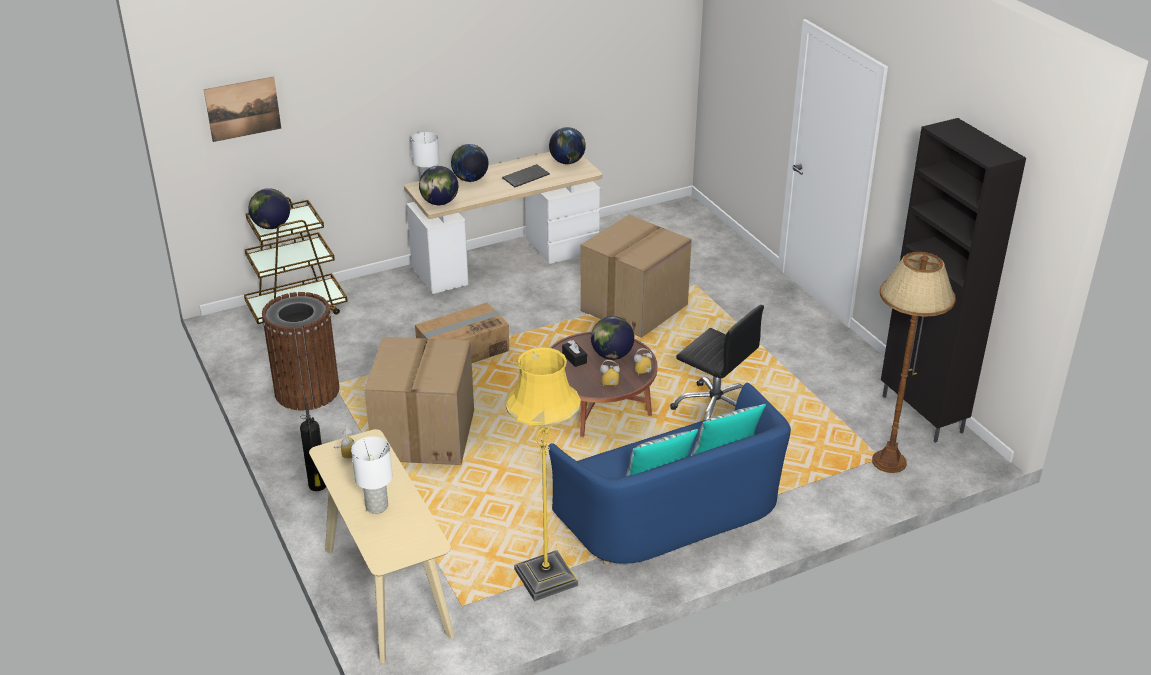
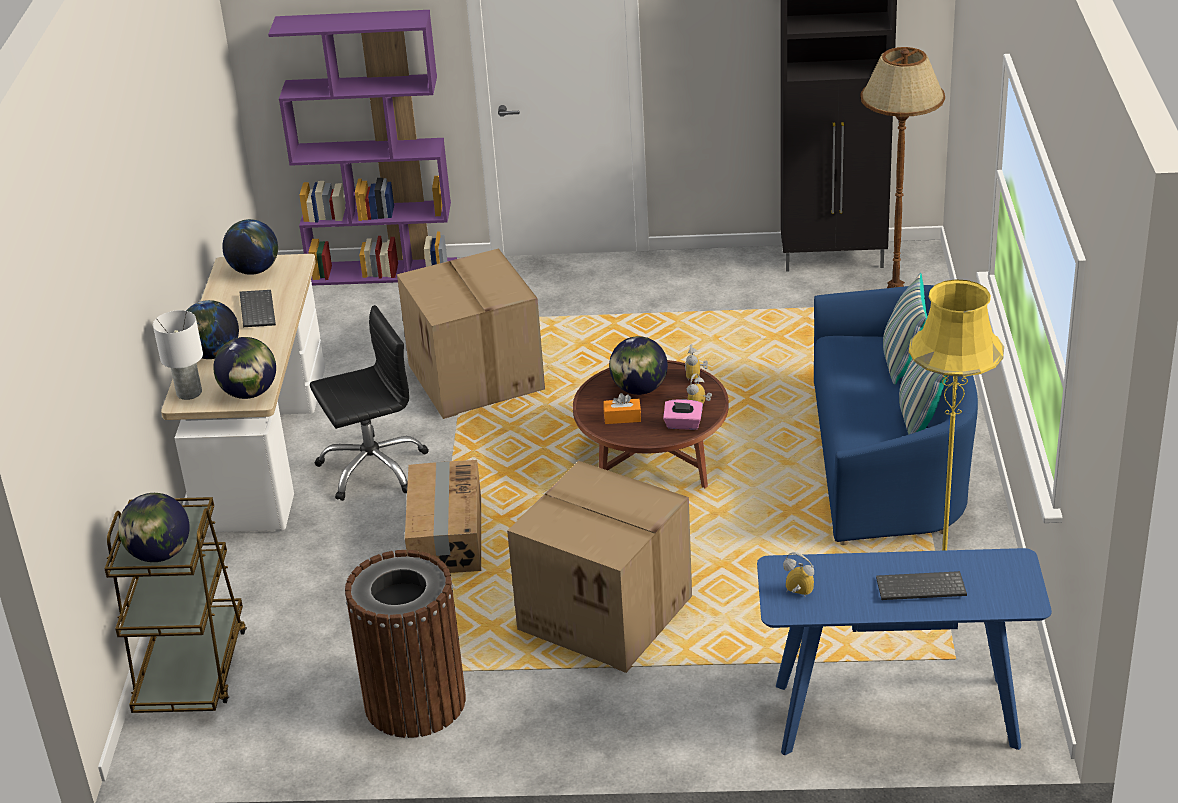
camera: 60 degrees left, 0 degrees up
picture [204,76,281,142] -> none
fire extinguisher [300,403,326,491] -> none
beige console table [309,429,455,663] -> blue console table [757,548,1052,755]
white table lamp [351,437,393,514] -> keyboard [876,571,967,600]
black tissue box [562,340,587,367] -> orange tissue box [604,393,641,424]
black office chair [670,305,764,420] -> black office chair moved to [310,305,429,501]
none -> purple bookcase [268,10,457,286]
none -> pink tissue box [663,399,703,430]

